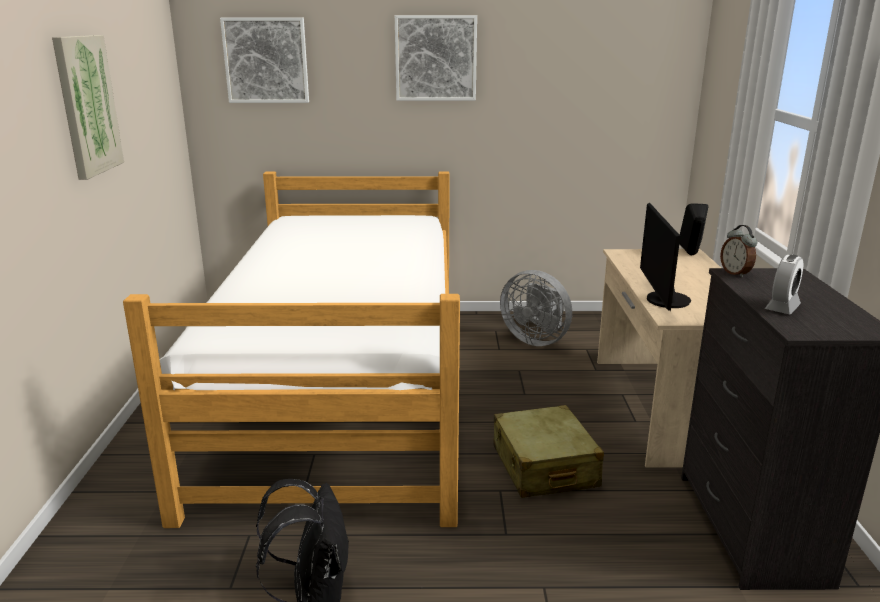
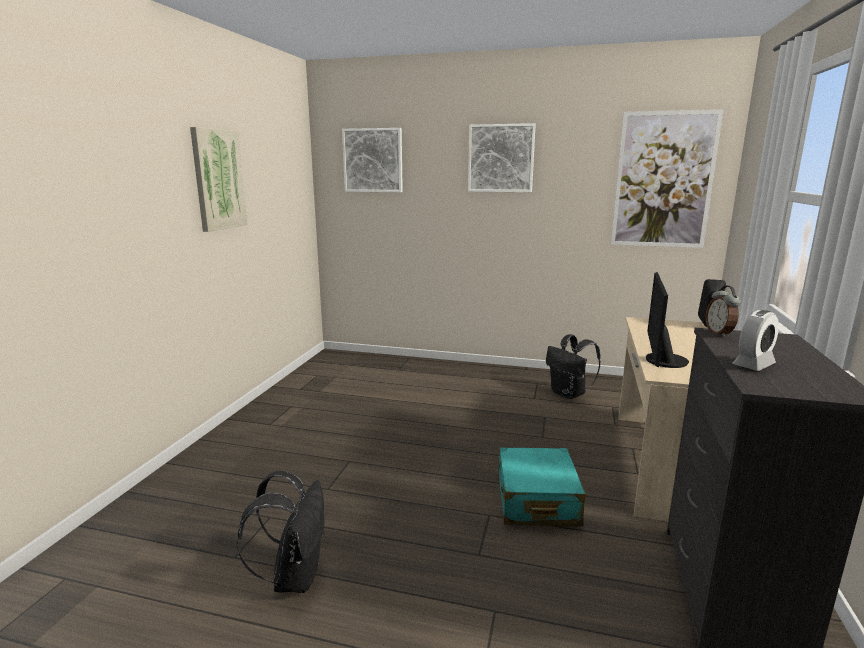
camera: 15 degrees right, 5 degrees down
bed [123,171,460,528] -> none
beige suitcase [494,405,604,498] -> turquoise suitcase [496,447,586,527]
grey fan [500,270,572,346] -> black backpack [546,334,601,399]
none -> picture [611,109,724,248]

